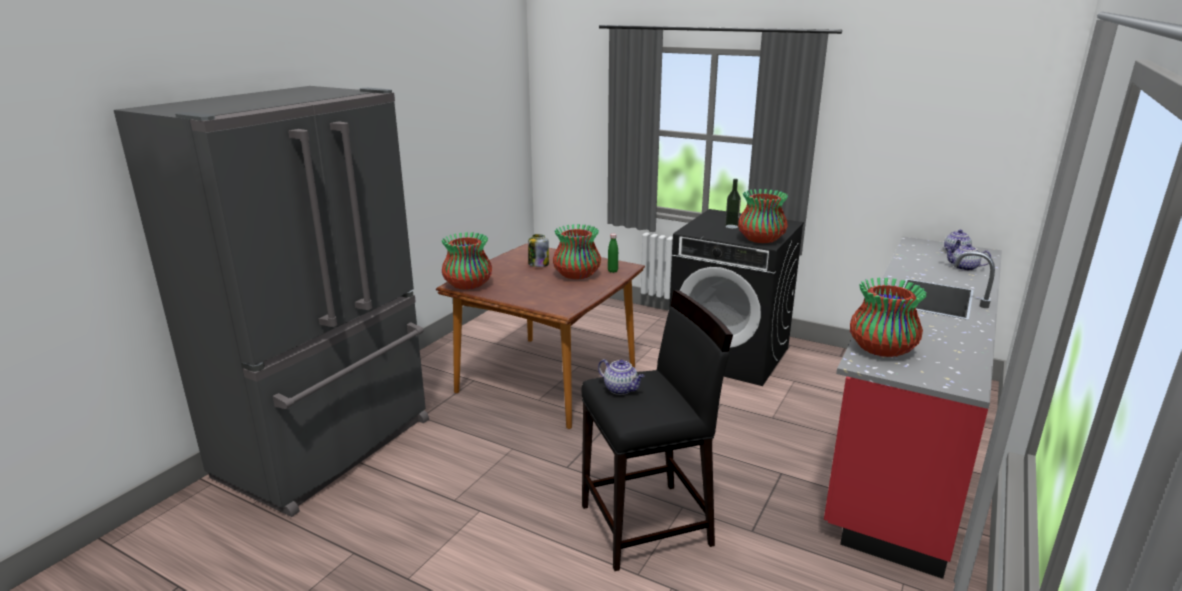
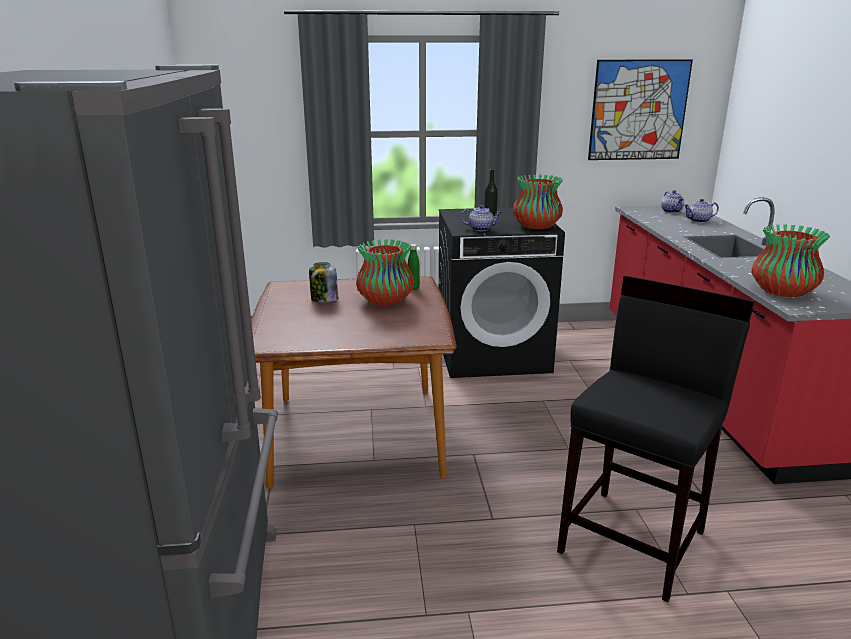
camera: 35 degrees left, 0 degrees up
vase [442,232,492,290] -> none
teapot [598,359,645,395] -> teapot moved to [460,205,502,231]
none -> picture [588,59,693,160]

